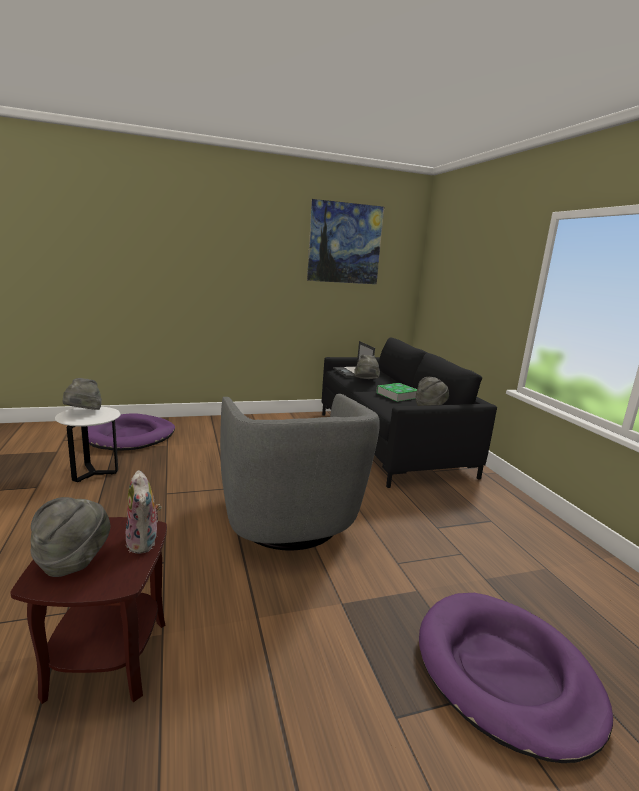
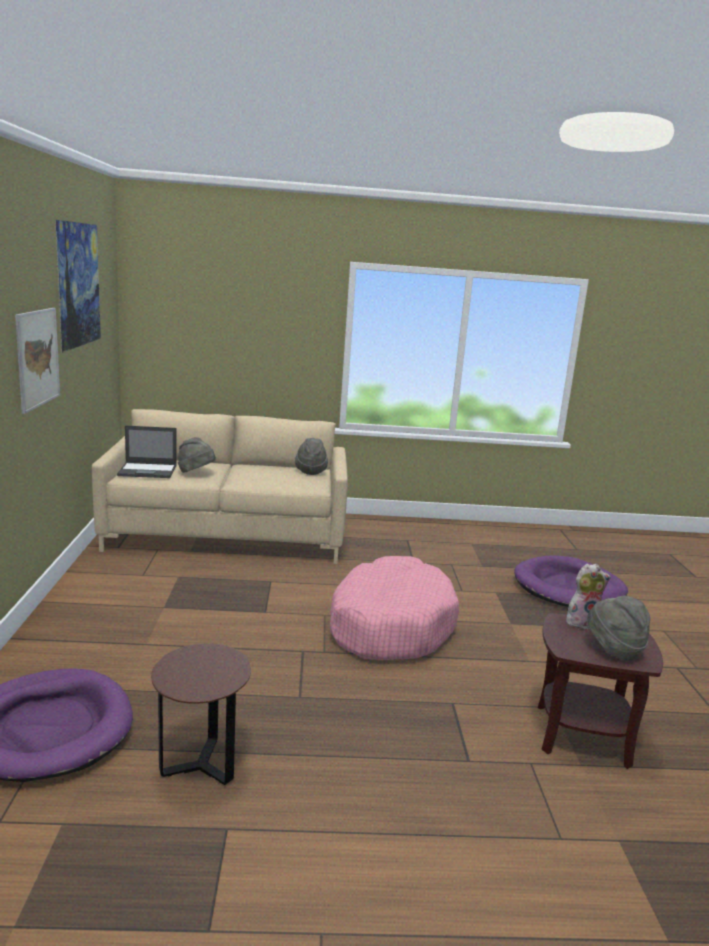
camera: 75 degrees left, 0 degrees up
white side table [55,407,121,482] -> brown side table [151,643,251,785]
grey hat [63,378,102,410] -> none
grey armchair [220,394,380,551] -> pink dog bed [330,556,459,660]
black sofa [322,338,497,488] -> beige sofa [92,409,348,564]
book [376,383,417,402] -> none
none -> picture [15,308,60,414]

